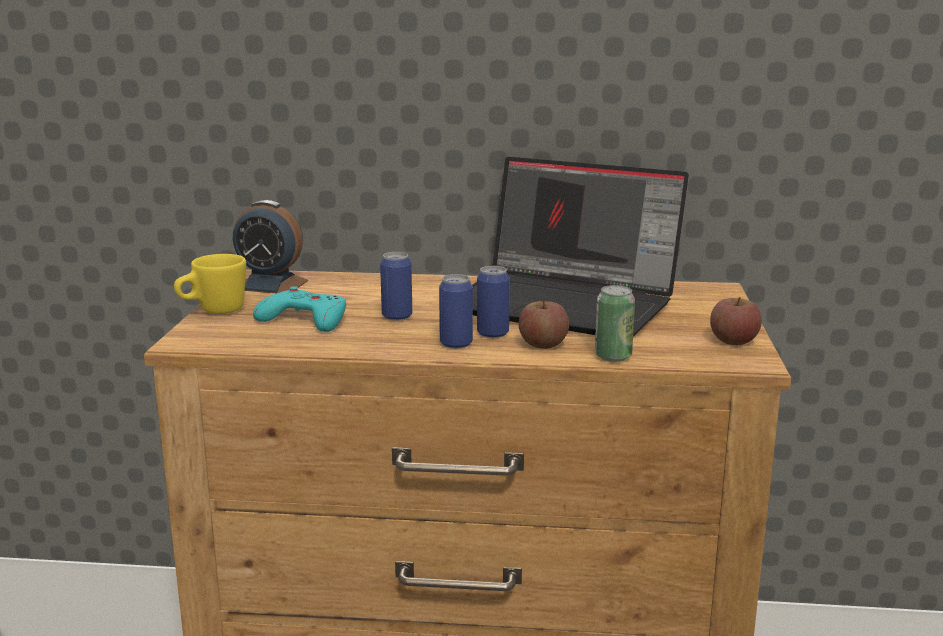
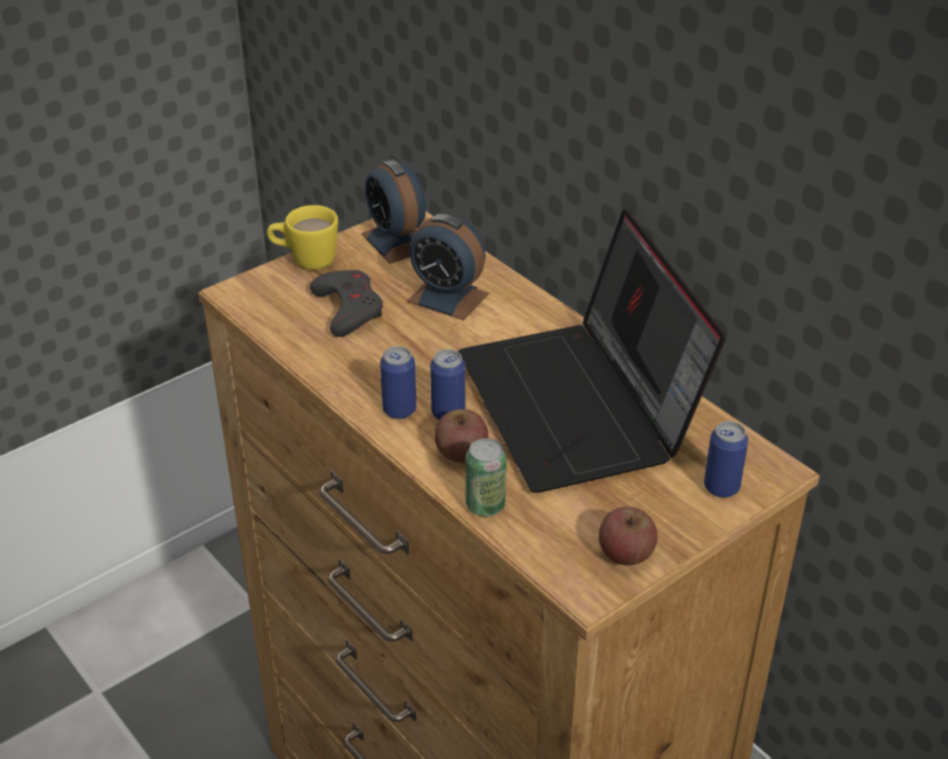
camera: 45 degrees right, 20 degrees up
turquoise game controller [253,286,346,332] -> grey game controller [310,270,383,337]
can [380,252,412,320] -> can moved to [704,421,748,498]
none -> alarm clock [407,214,489,320]

